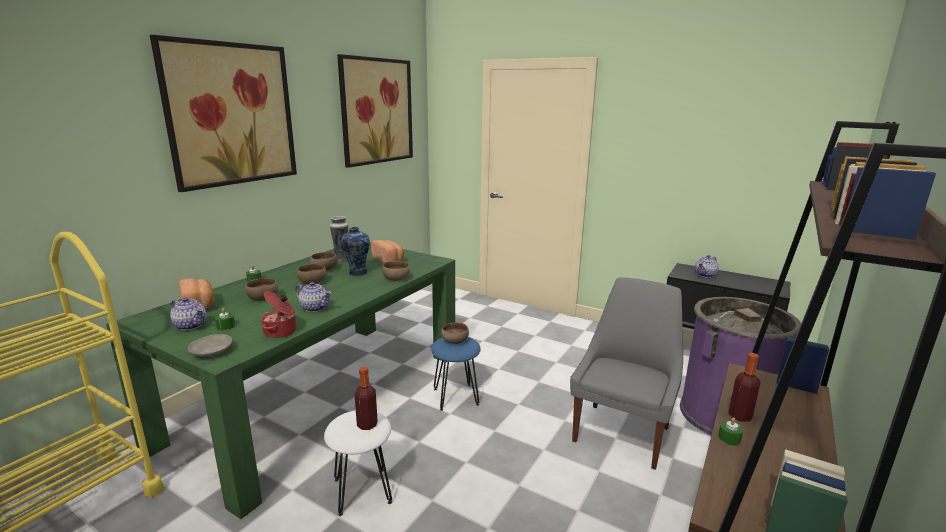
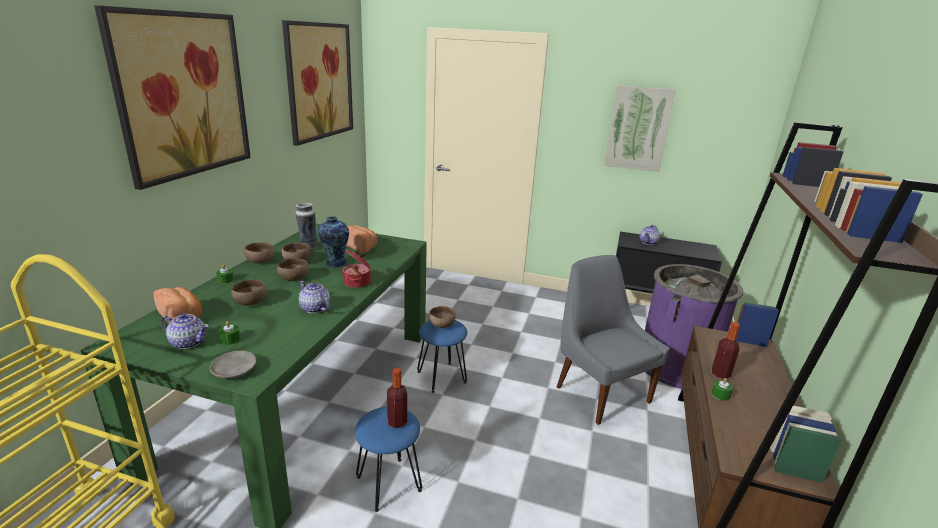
camera: 15 degrees left, 5 degrees up
cooking pot [261,291,297,338] -> cooking pot moved to [342,249,371,288]
teapot [295,282,332,312] -> teapot turned 150 degrees counterclockwise [299,281,330,313]
white stool [324,410,392,516] -> blue stool [355,407,422,512]
brown bowl [382,261,410,281] -> brown bowl moved to [244,242,275,263]
grey chair [570,277,683,470] -> grey chair turned 45 degrees counterclockwise [557,255,670,425]
none -> picture [604,85,675,172]

